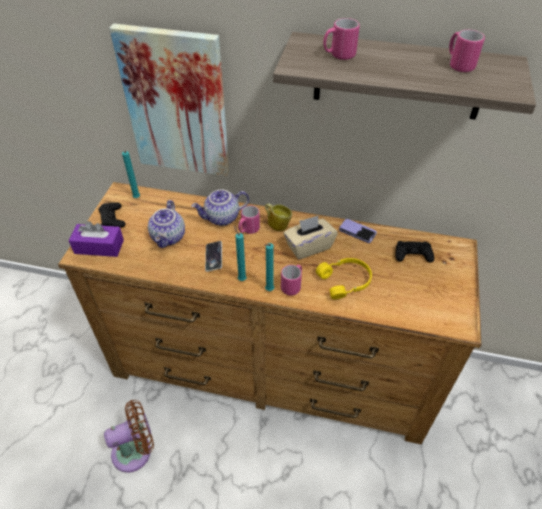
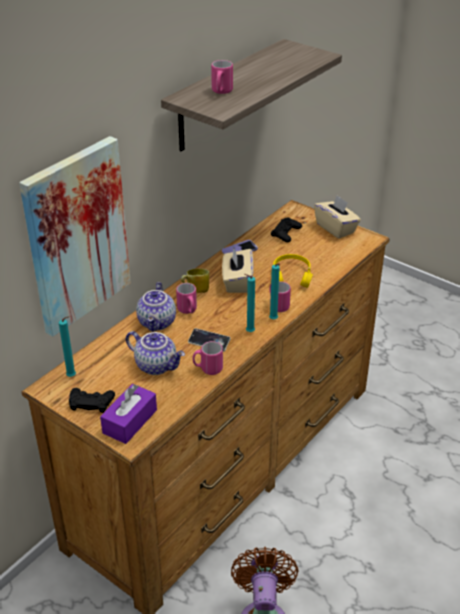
camera: 65 degrees left, 10 degrees down
pink mug [449,30,485,72] -> pink mug moved to [193,341,223,375]
none -> beige tissue box [314,195,361,239]

